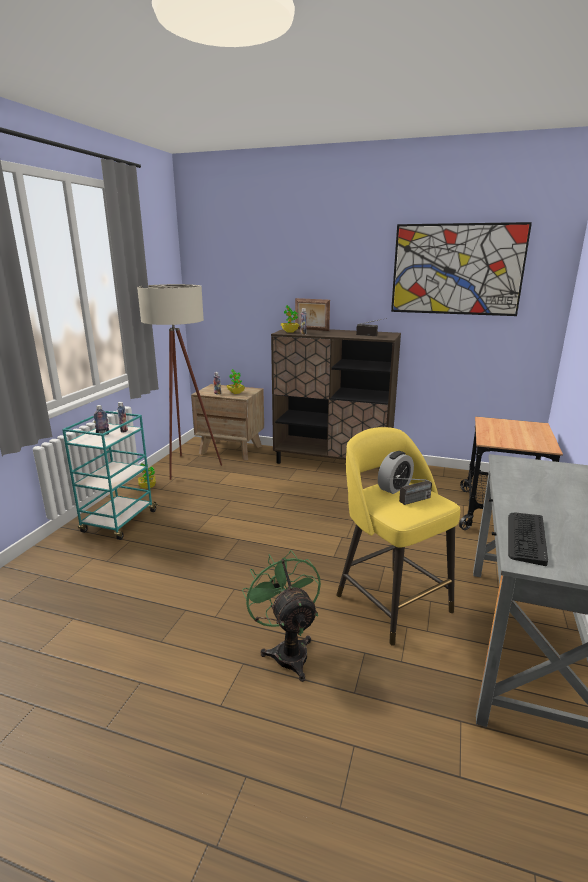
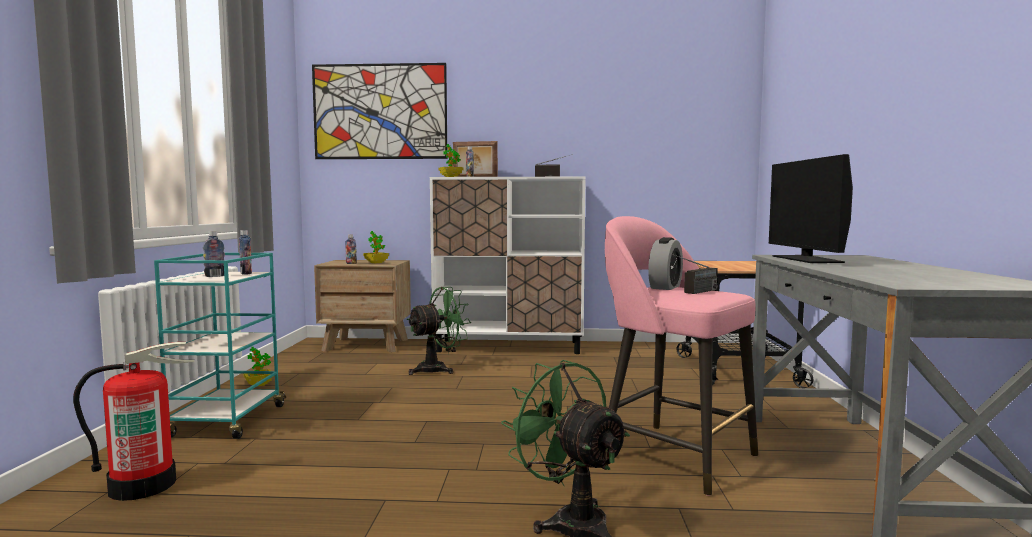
camera: 15 degrees left, 15 degrees down
beige floor lamp [137,284,222,480] -> none
brown cabinet [271,329,401,468] -> white cabinet [430,177,586,354]
yellow stool [336,427,460,646] -> pink stool [605,216,758,496]
picture [391,222,532,316] -> picture moved to [312,63,448,159]
keyboard [508,513,548,566] -> none
none -> fire extinguisher [73,342,195,501]
none -> green fan [407,287,471,375]
none -> monitor [769,154,853,263]

